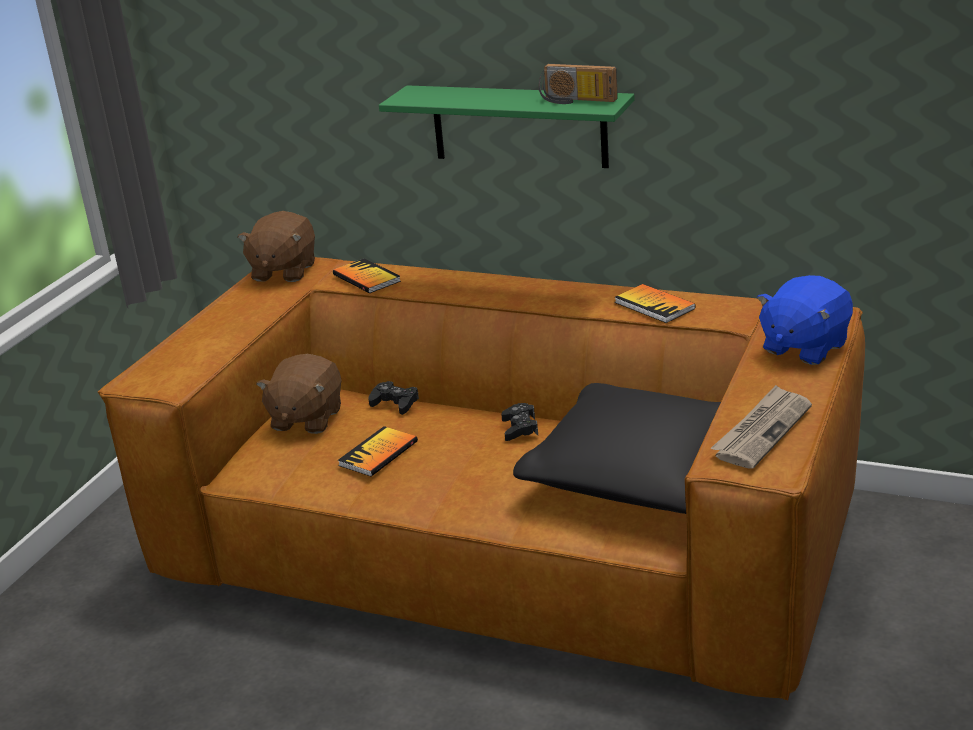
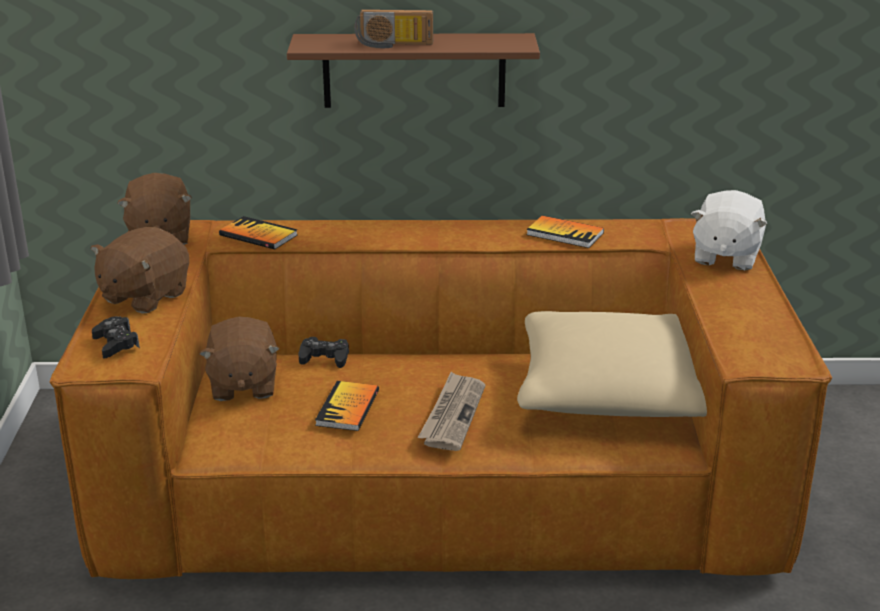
camera: 25 degrees left, 0 degrees up
green shelf [379,85,635,168] -> brown shelf [287,33,540,108]
black game controller [501,403,538,441] -> black game controller moved to [92,316,140,359]
black pillow [513,383,721,514] -> beige pillow [517,311,707,417]
radio [539,64,618,104] -> radio moved to [355,9,433,48]
newspaper [711,385,812,469] -> newspaper moved to [418,372,485,451]
blue plush toy [757,275,853,365] -> white plush toy [691,190,767,270]
none -> brown plush toy [91,227,189,314]

